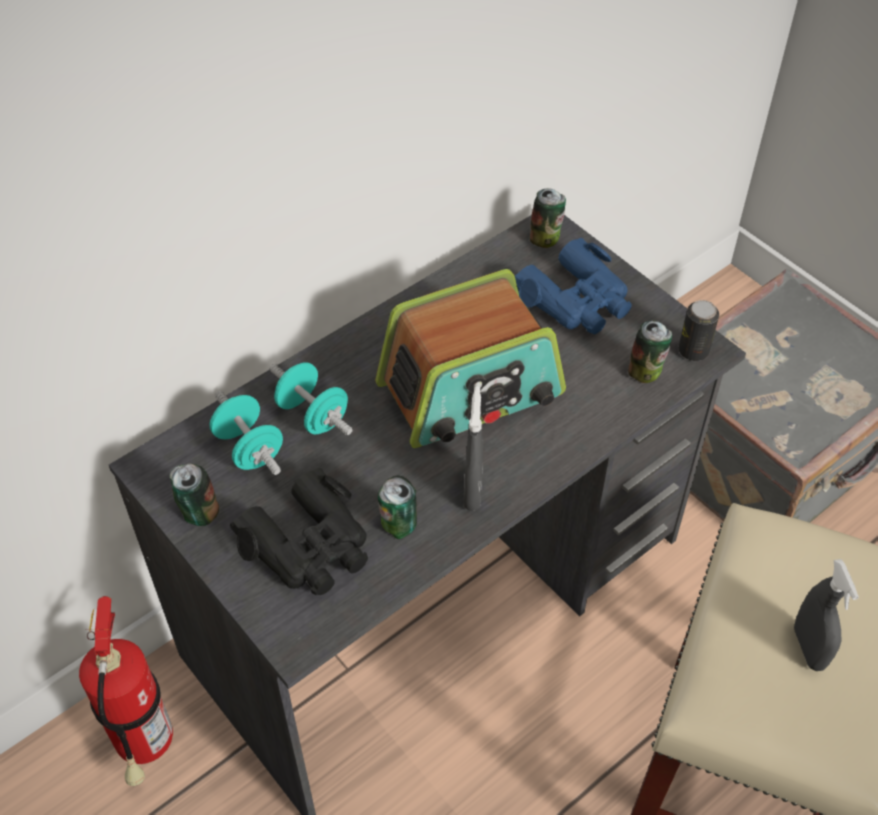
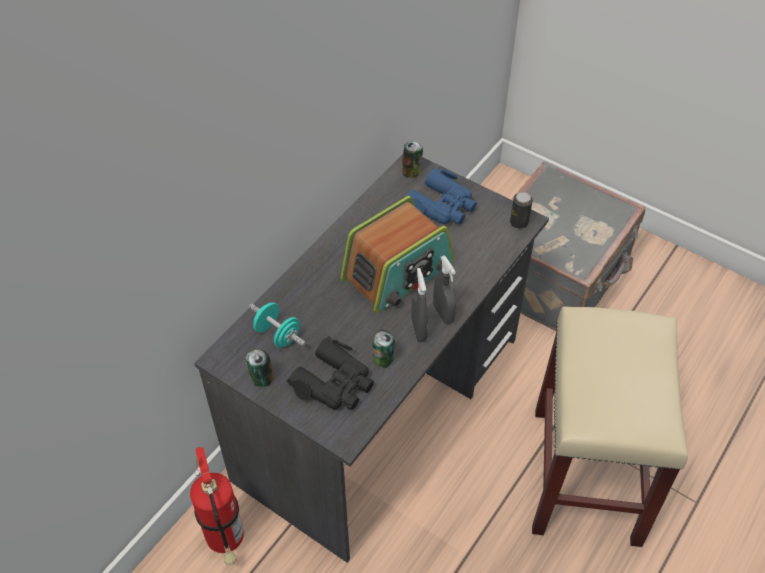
camera: 15 degrees left, 0 degrees up
turquoise dumbbell [270,362,353,435] -> none
can [628,321,672,383] -> none
grey spray bottle [794,559,859,671] -> grey spray bottle moved to [433,255,456,325]

